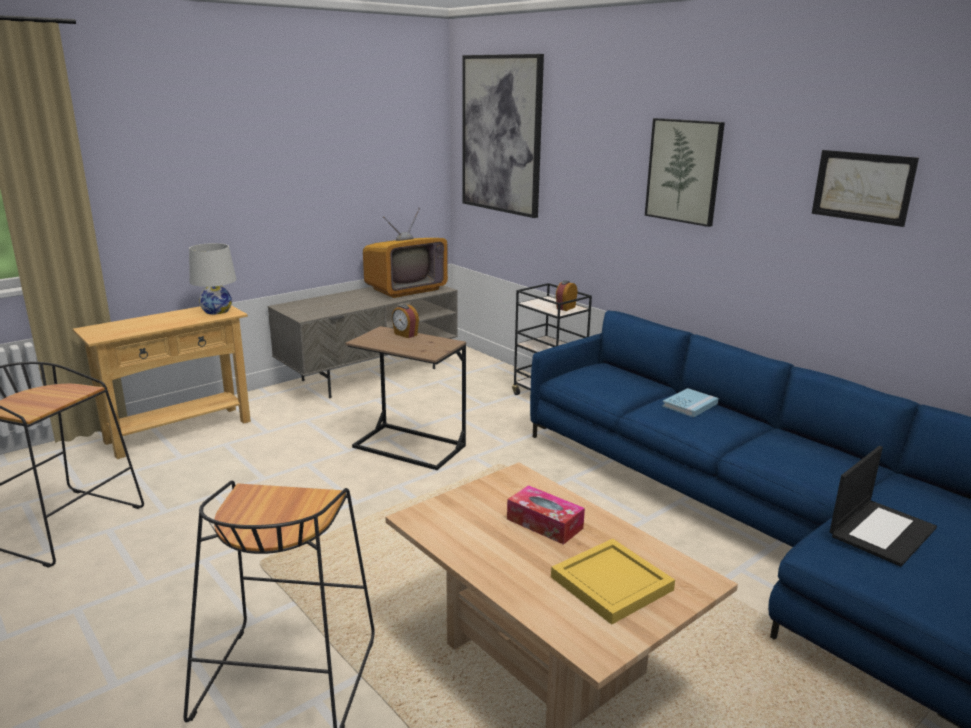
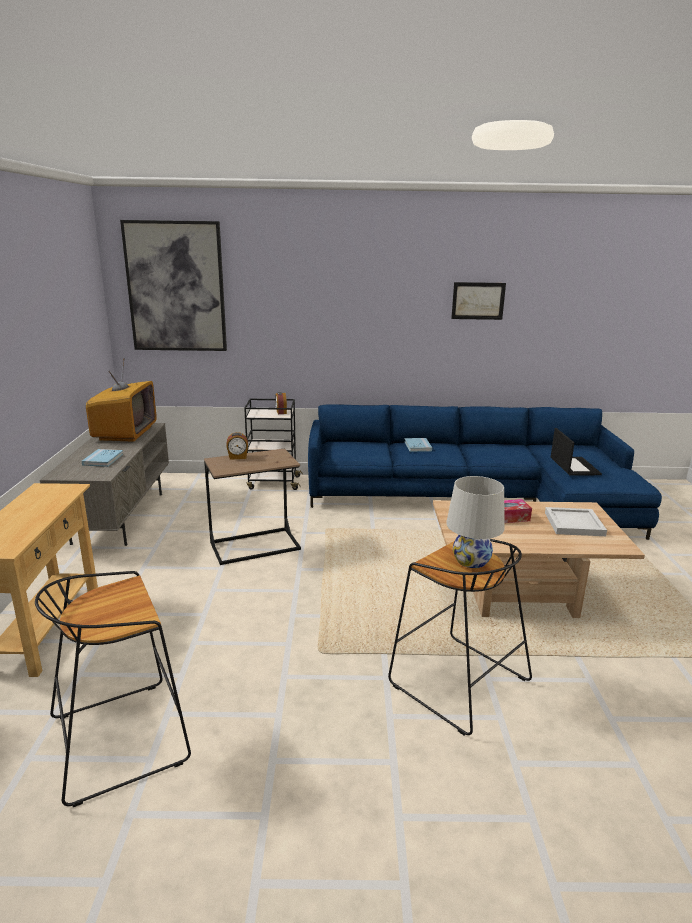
camera: 50 degrees left, 0 degrees up
white table lamp [189,243,237,314] -> white table lamp moved to [446,476,505,568]
yellow tray [551,539,675,625] -> white tray [545,507,607,536]
picture [645,118,725,227] -> none
none -> blue book [82,449,123,467]

